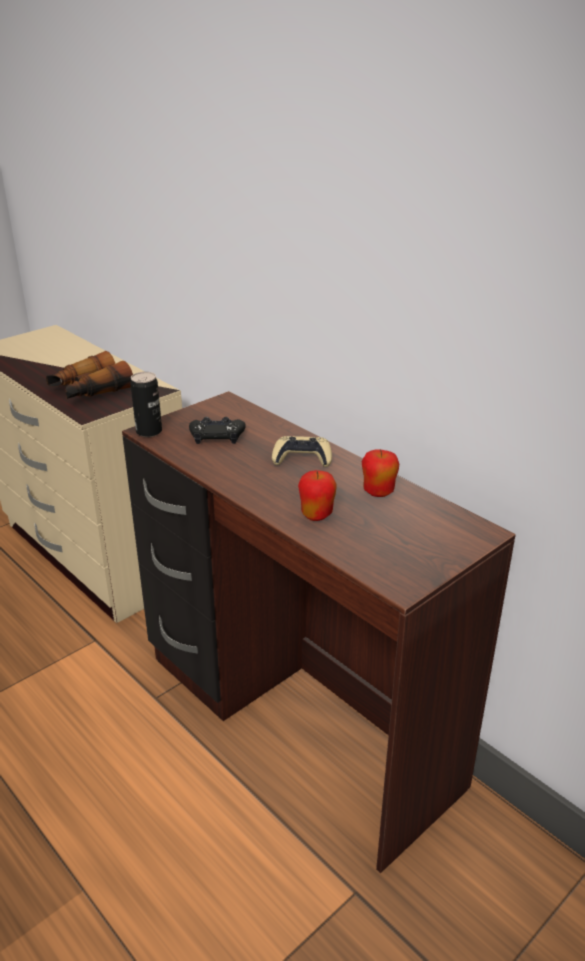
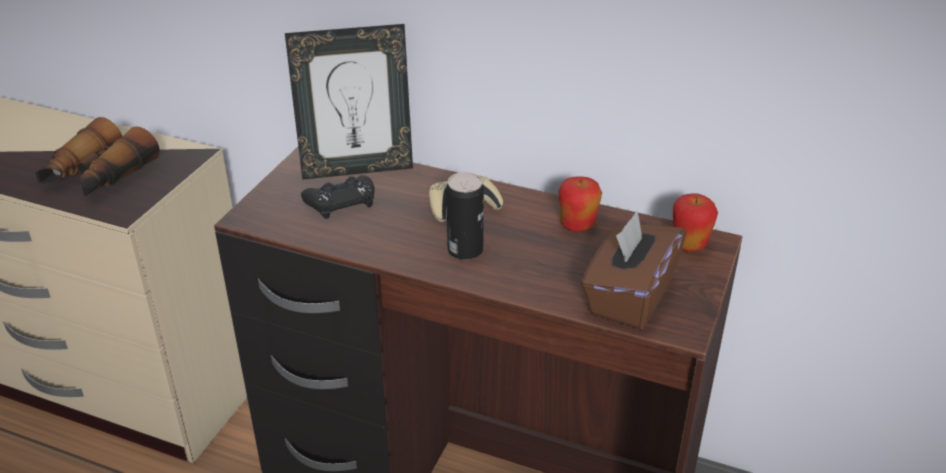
camera: 25 degrees left, 5 degrees up
can [130,372,162,437] -> can moved to [446,172,484,260]
apple [298,470,336,521] -> apple moved to [673,194,718,252]
none -> picture frame [285,24,413,180]
none -> brown tissue box [581,211,686,330]

